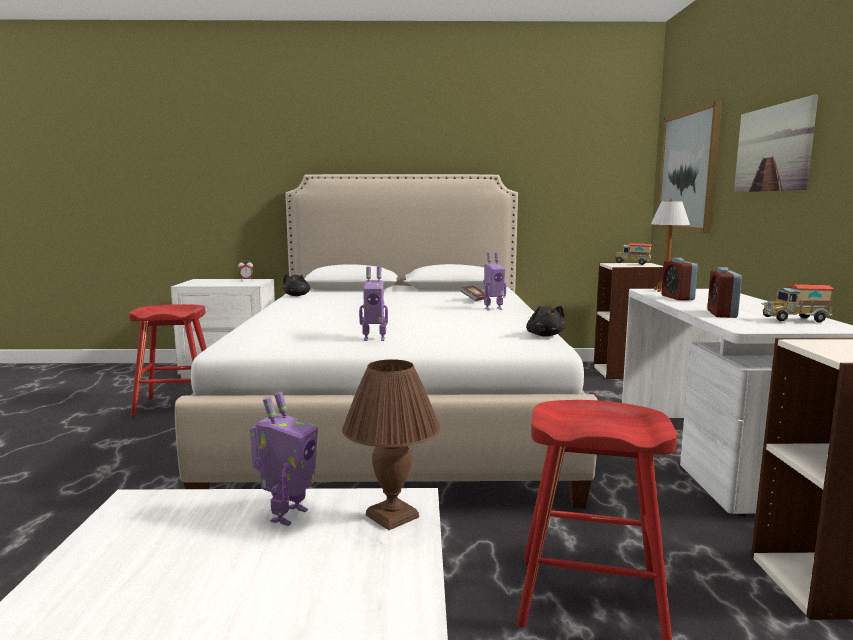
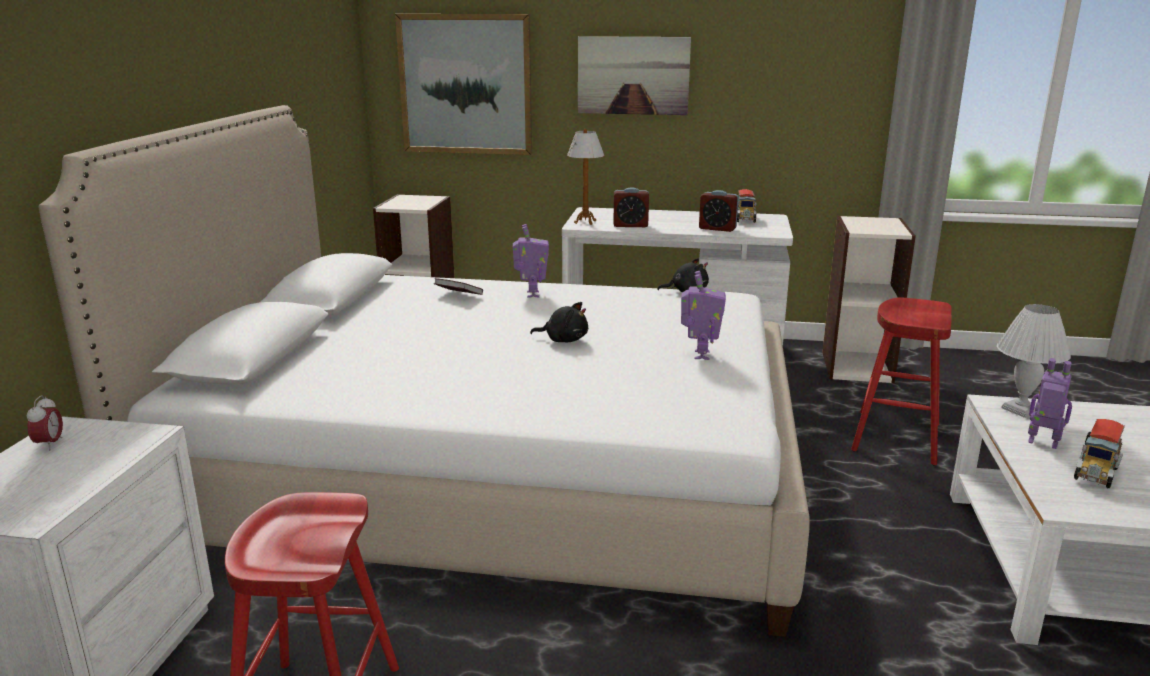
camera: 80 degrees left, 10 degrees up
black plush toy [283,274,310,296] -> black plush toy moved to [530,302,588,342]
brown table lamp [342,359,440,530] -> white table lamp [997,304,1071,418]
toy truck [615,243,652,265] -> toy truck moved to [1074,419,1125,488]

